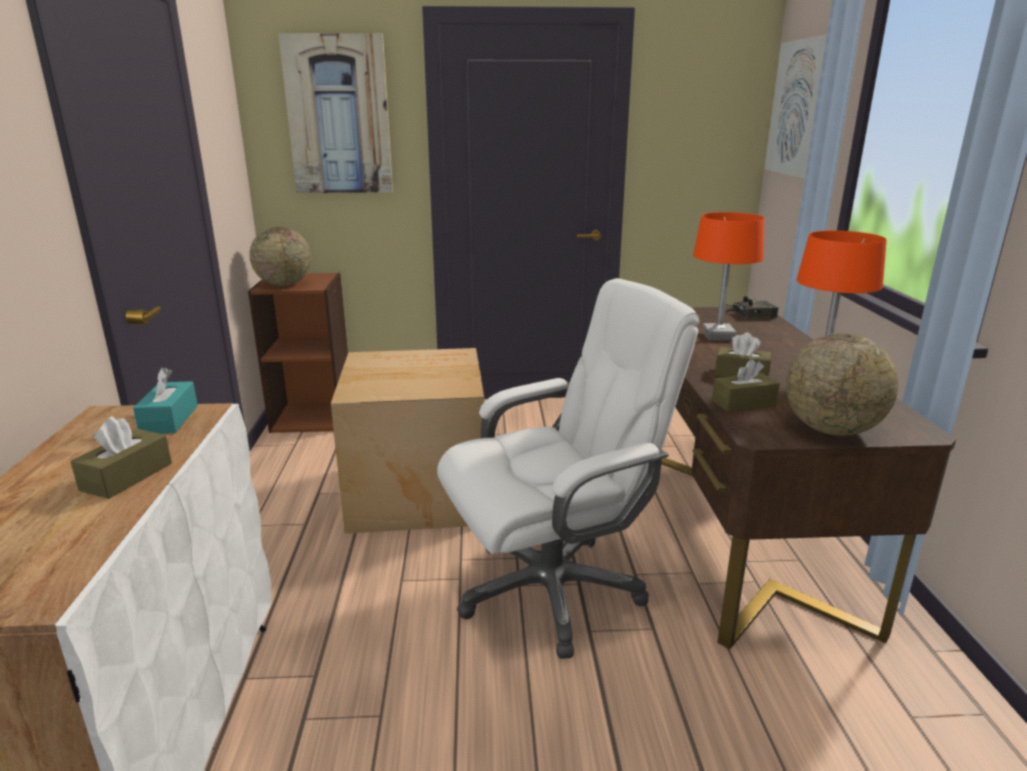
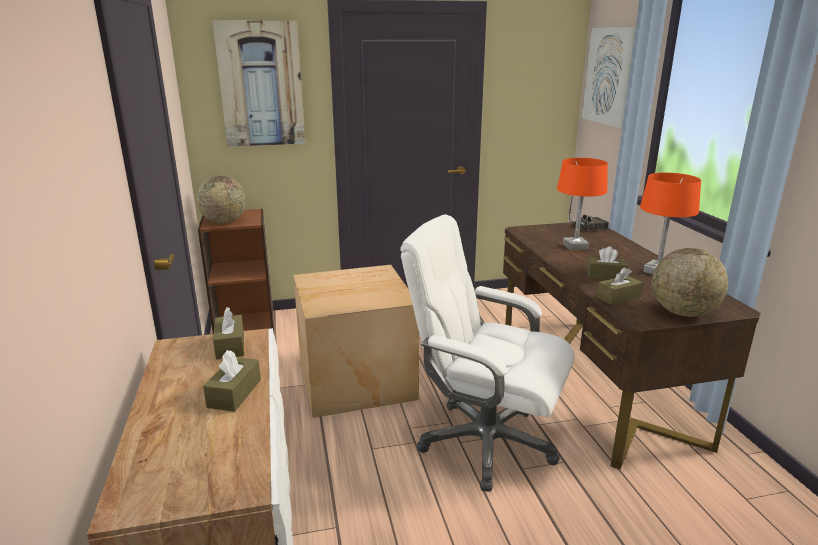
camera: 10 degrees left, 0 degrees up
turquoise tissue box [133,368,198,434] -> brown tissue box [213,307,244,360]
white office chair [437,278,700,659] -> white office chair turned 120 degrees counterclockwise [400,214,575,492]

